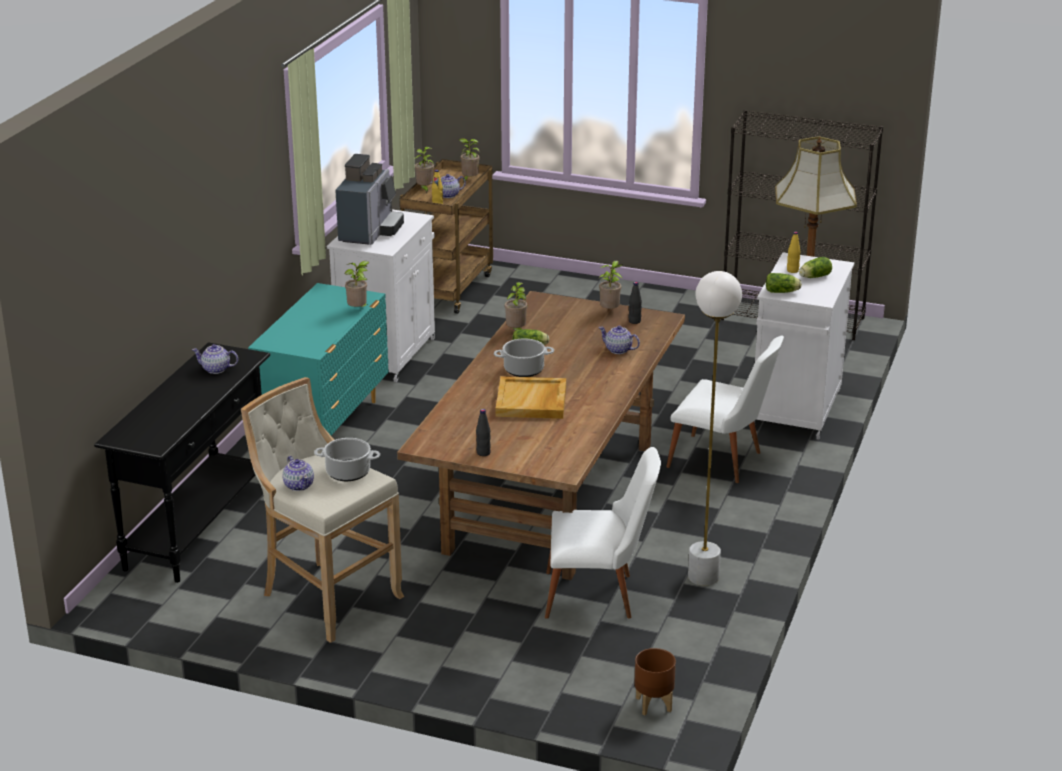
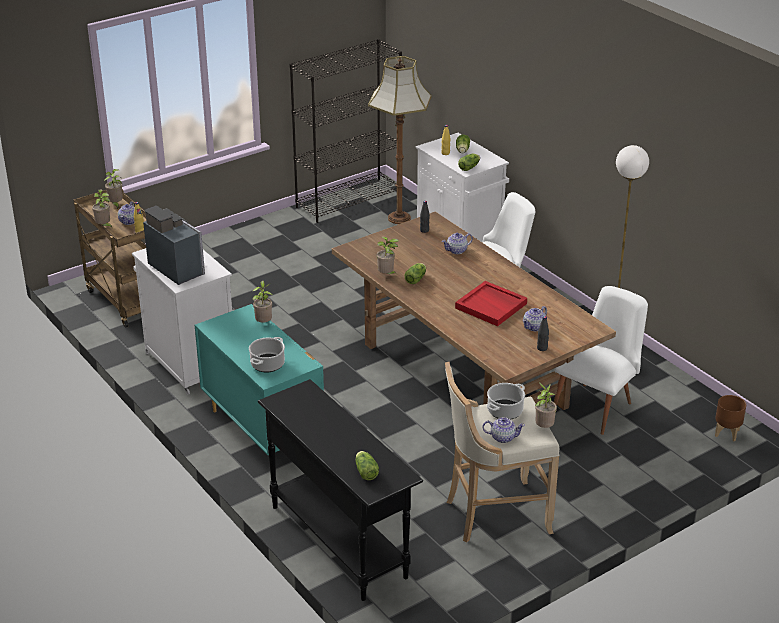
camera: 55 degrees left, 5 degrees up
teapot [192,344,238,374] -> teapot moved to [523,306,547,331]
cooking pot [494,338,554,377] -> cooking pot moved to [249,337,285,372]
beige tray [495,376,566,419] -> red tray [455,281,527,326]
potted plant [599,260,623,309] -> potted plant moved to [535,382,557,428]
none -> lettuce [355,451,379,480]

